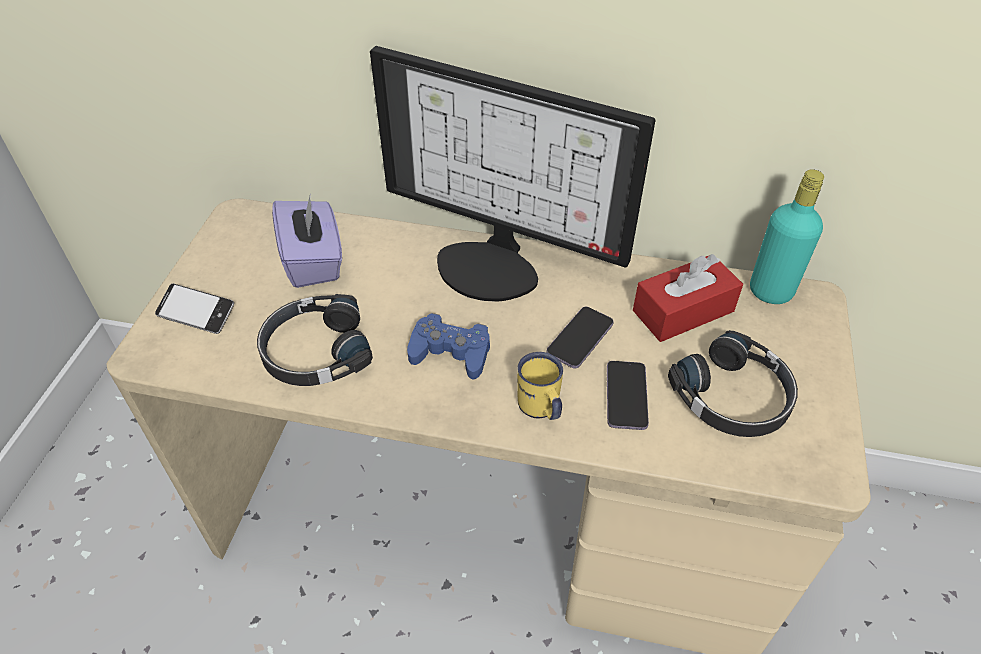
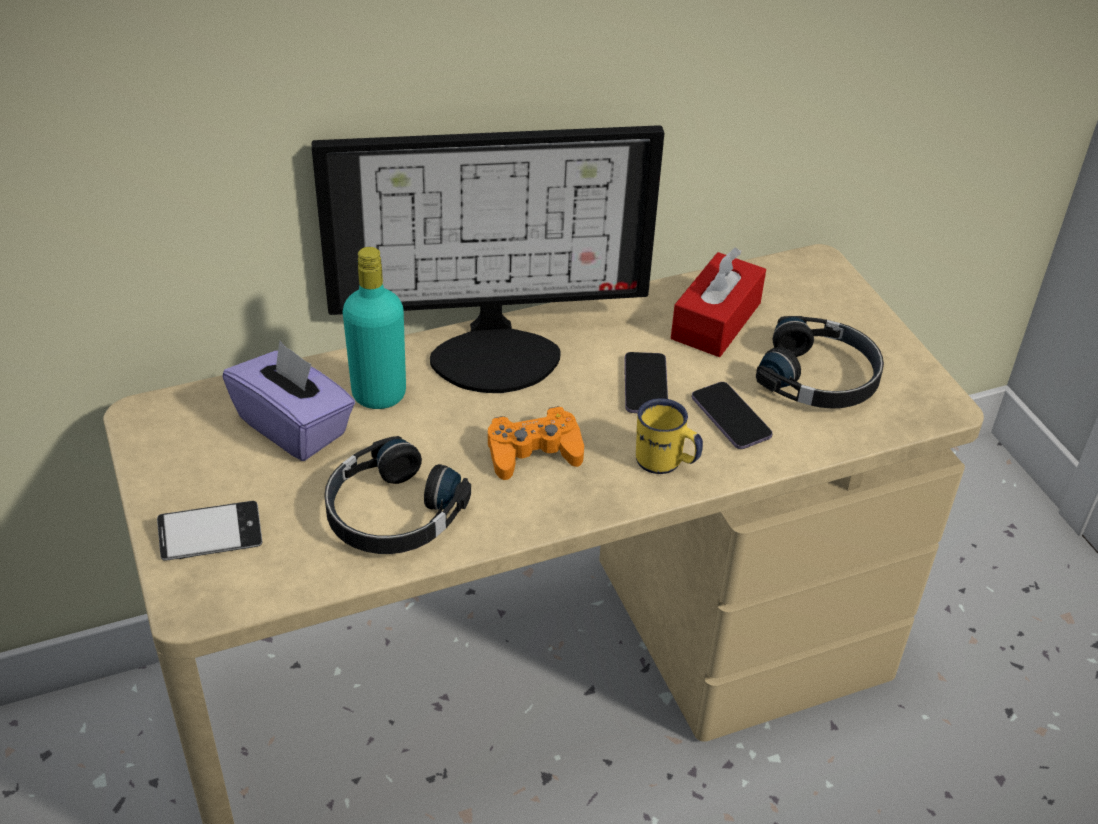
camera: 35 degrees left, 5 degrees down
blue game controller [407,313,490,380] -> orange game controller [488,406,584,480]
turquoise bottle [750,169,824,304] -> turquoise bottle moved to [343,247,406,409]

